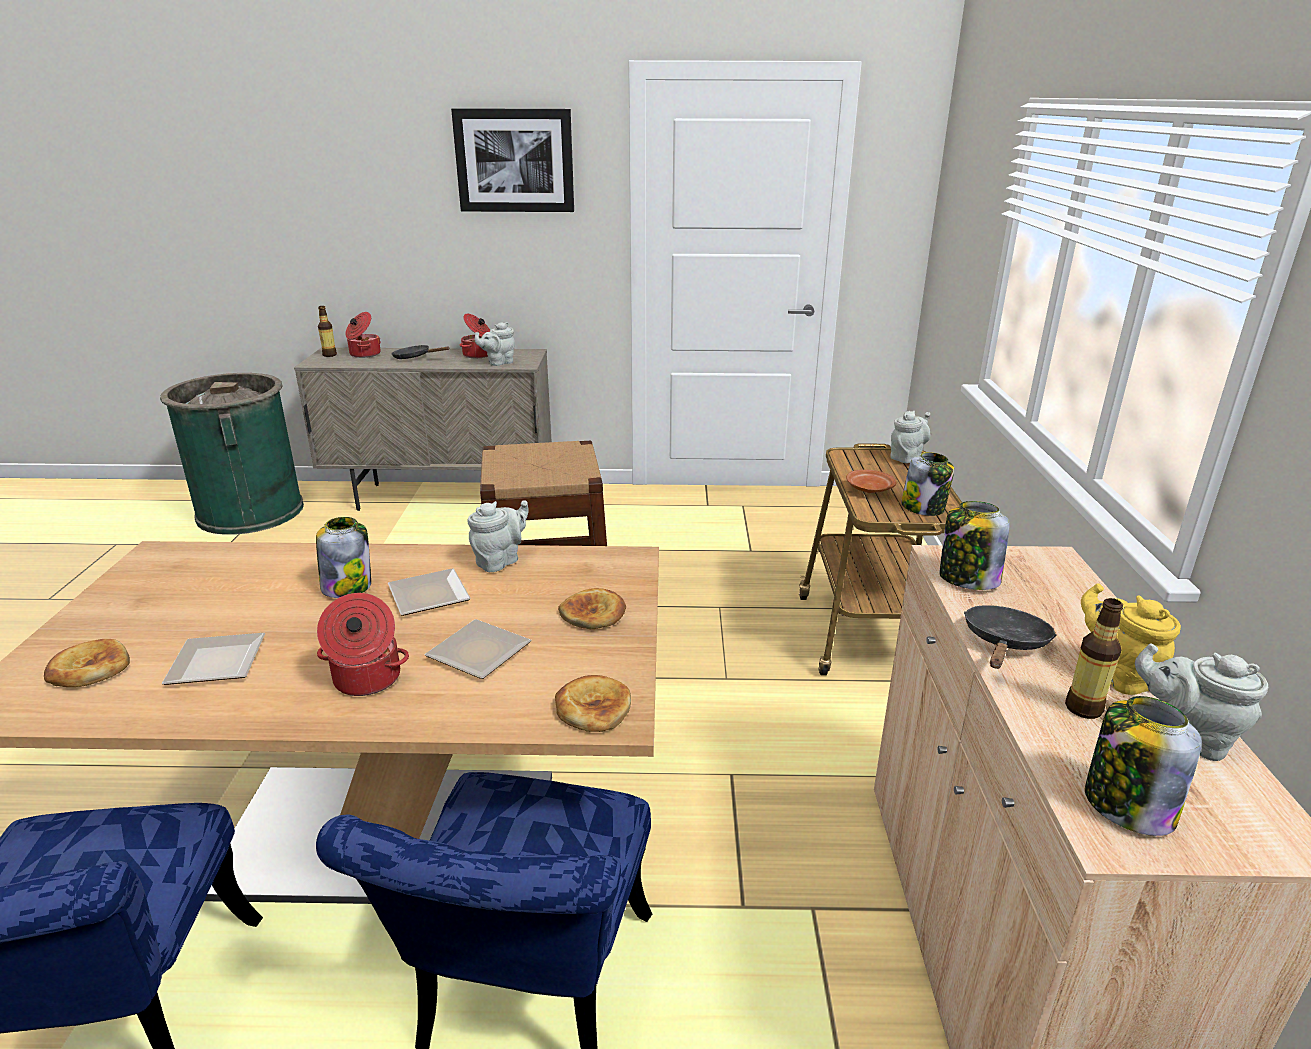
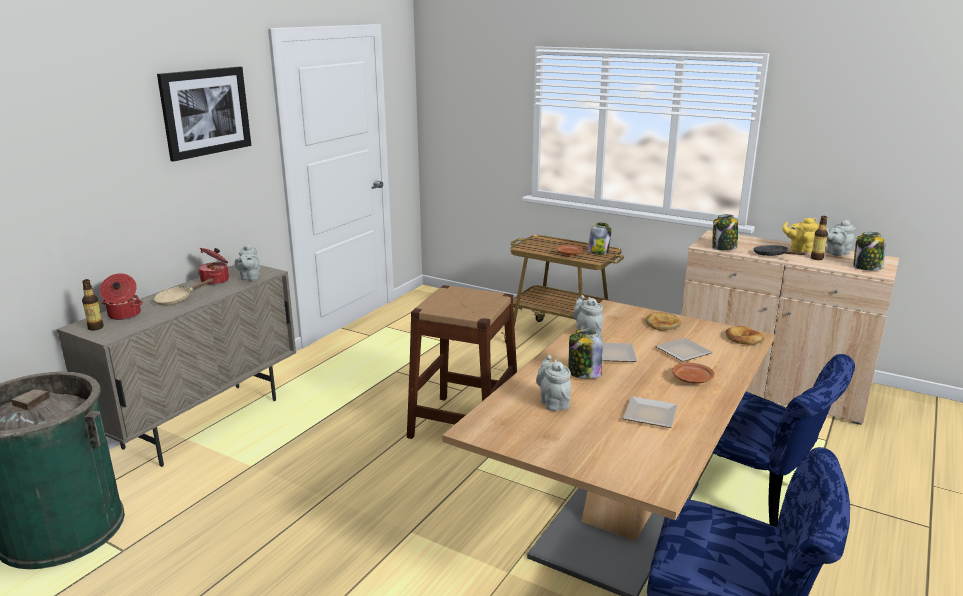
camera: 60 degrees left, 5 degrees down
bread [44,639,130,687] -> none
cooking pot [317,593,409,696] -> brown plate [672,363,715,384]
black frying pan [391,345,450,359] -> beige frying pan [153,278,215,306]
grey teapot [890,411,930,463] -> grey teapot moved to [536,355,571,411]

